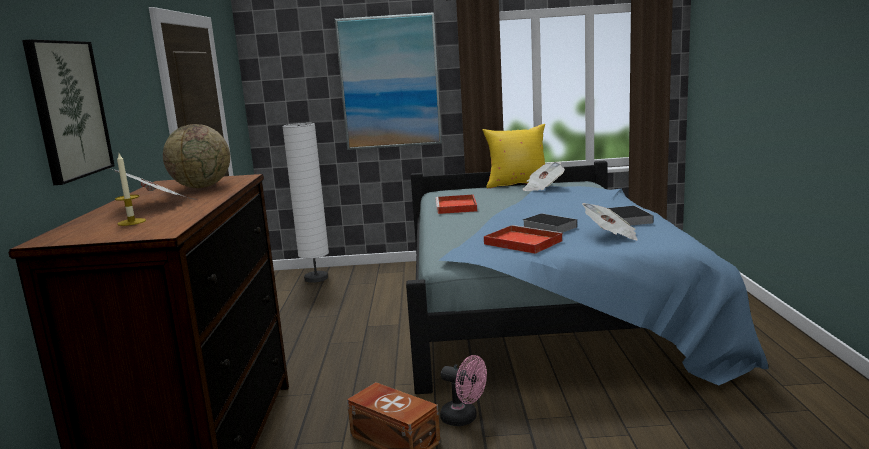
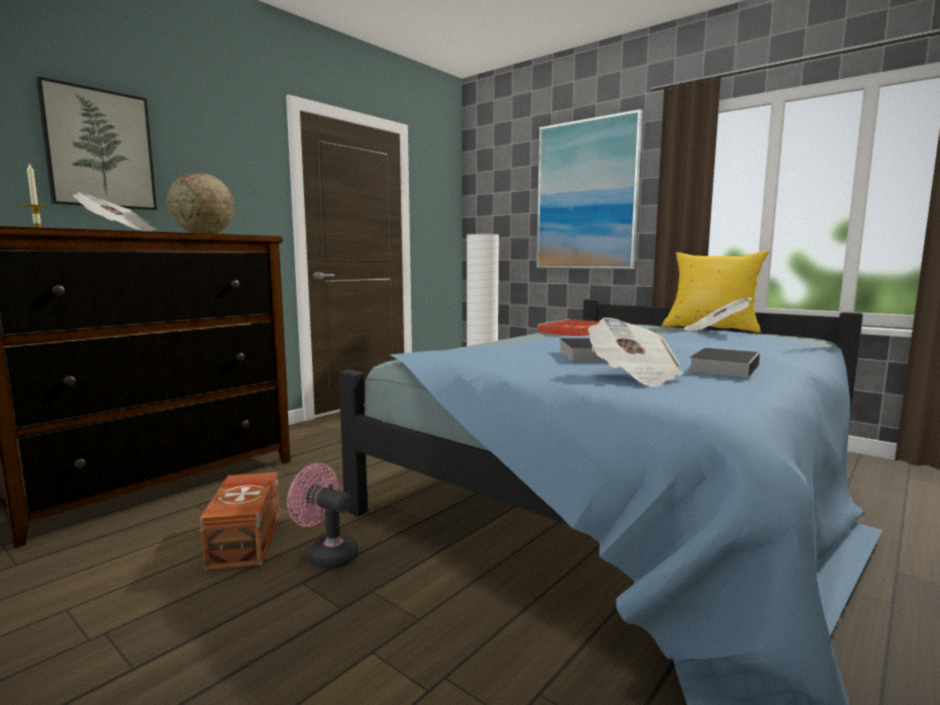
camera: 40 degrees right, 5 degrees down
pink fan [440,355,487,426] -> pink fan turned 135 degrees clockwise [287,463,359,569]
red tray [484,225,563,254] -> none

